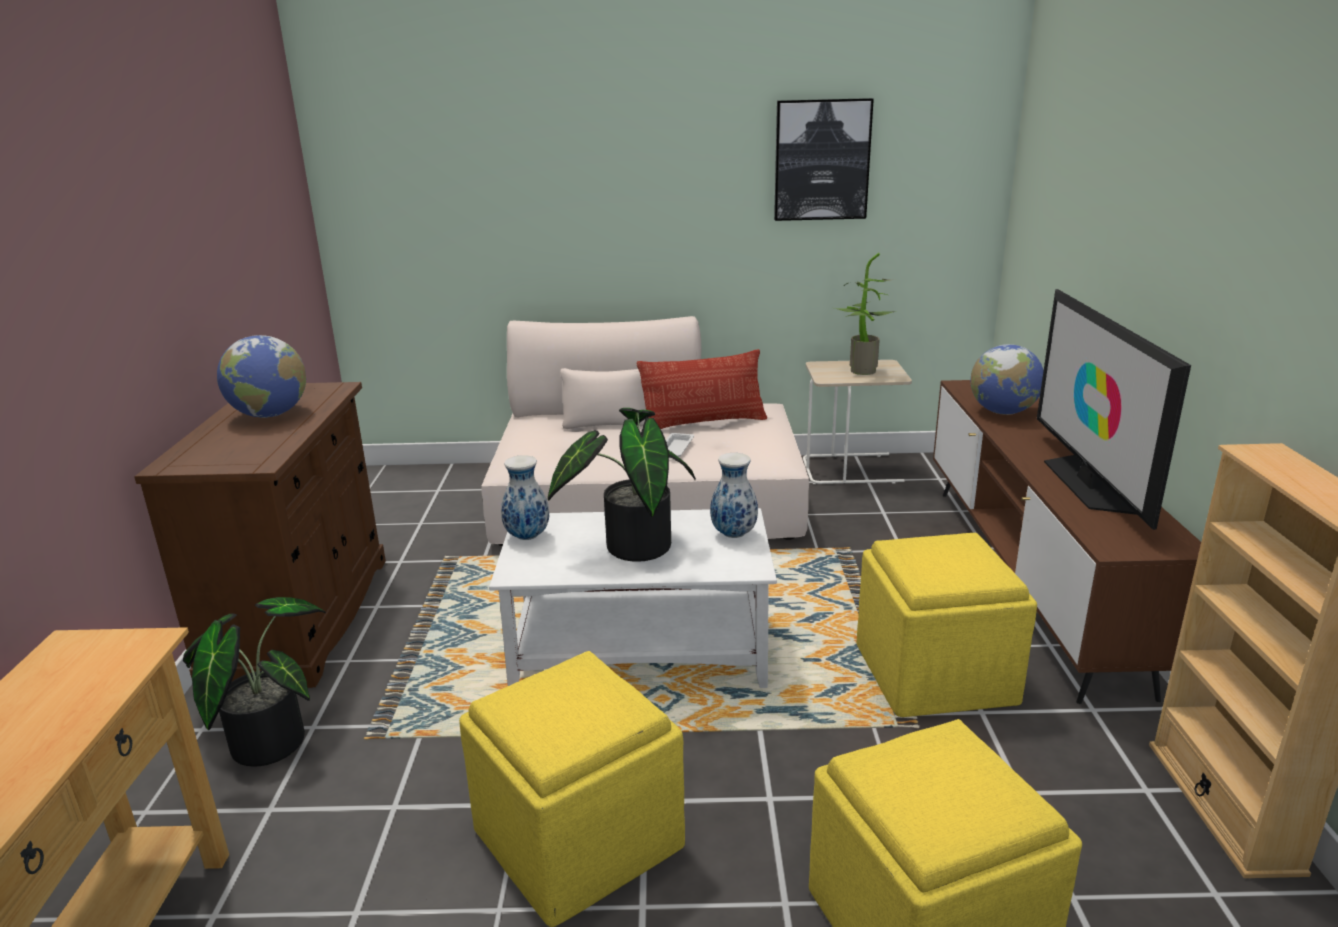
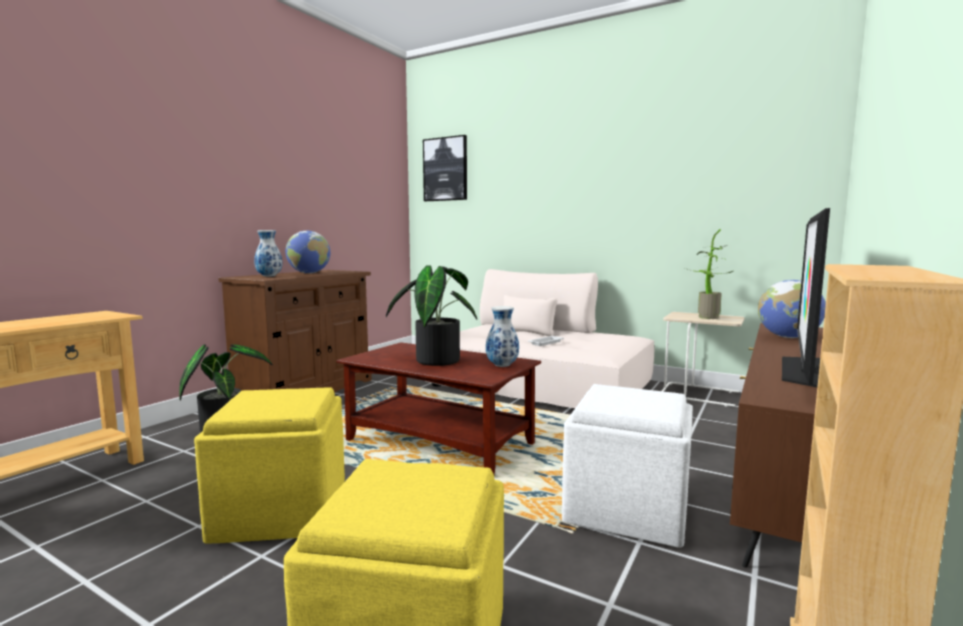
camera: 30 degrees right, 15 degrees down
white coffee table [489,508,777,688] -> brown coffee table [337,342,541,474]
vase [501,455,549,540] -> vase moved to [254,230,283,277]
pillow [637,349,767,429] -> none
picture [774,98,874,221] -> picture moved to [423,135,467,201]
yellow ottoman [856,533,1037,717] -> white ottoman [562,384,693,548]

